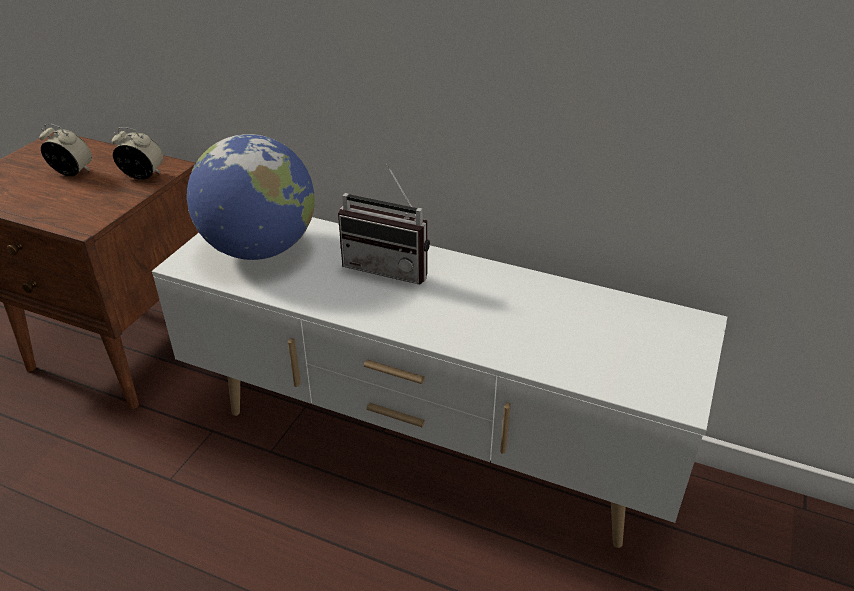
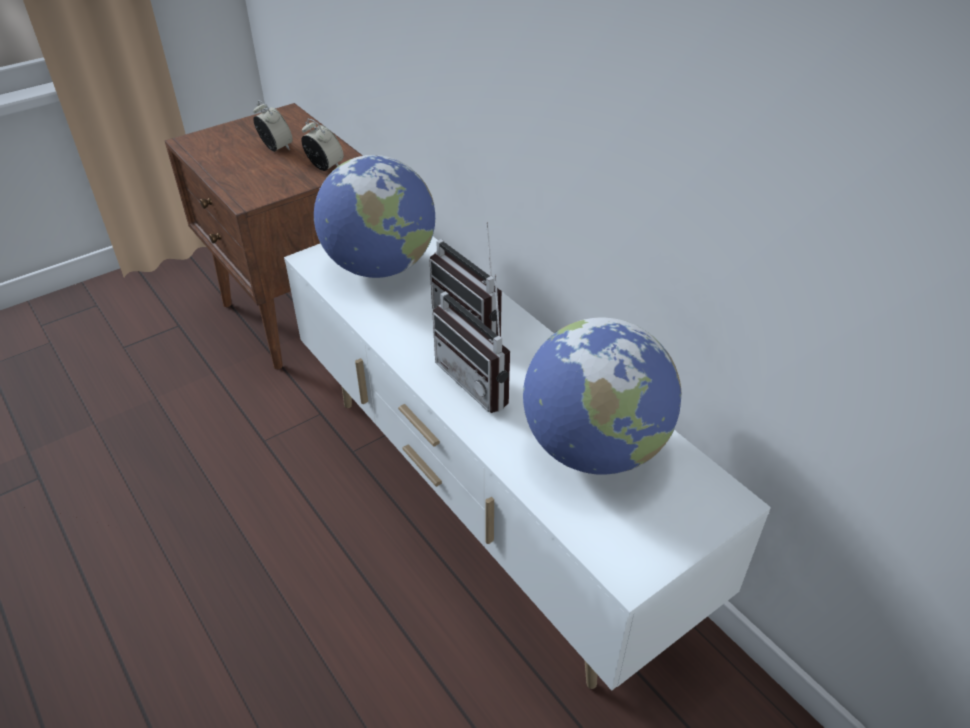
camera: 30 degrees right, 5 degrees up
none -> radio [433,275,510,413]
none -> globe [523,318,681,475]

